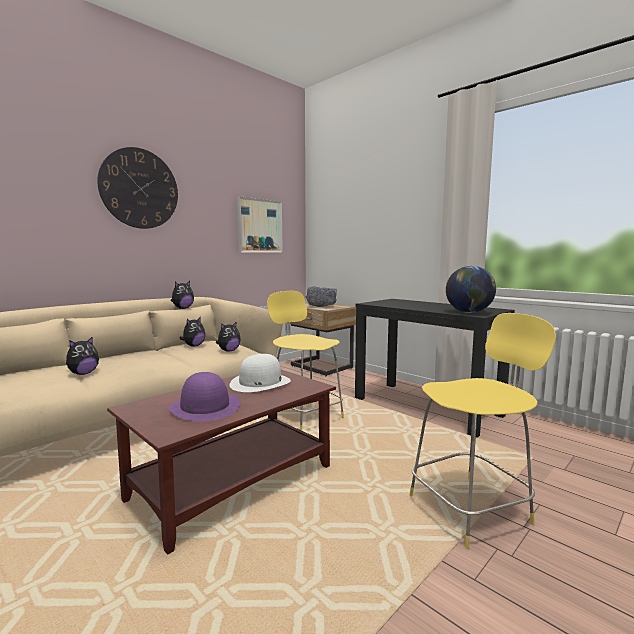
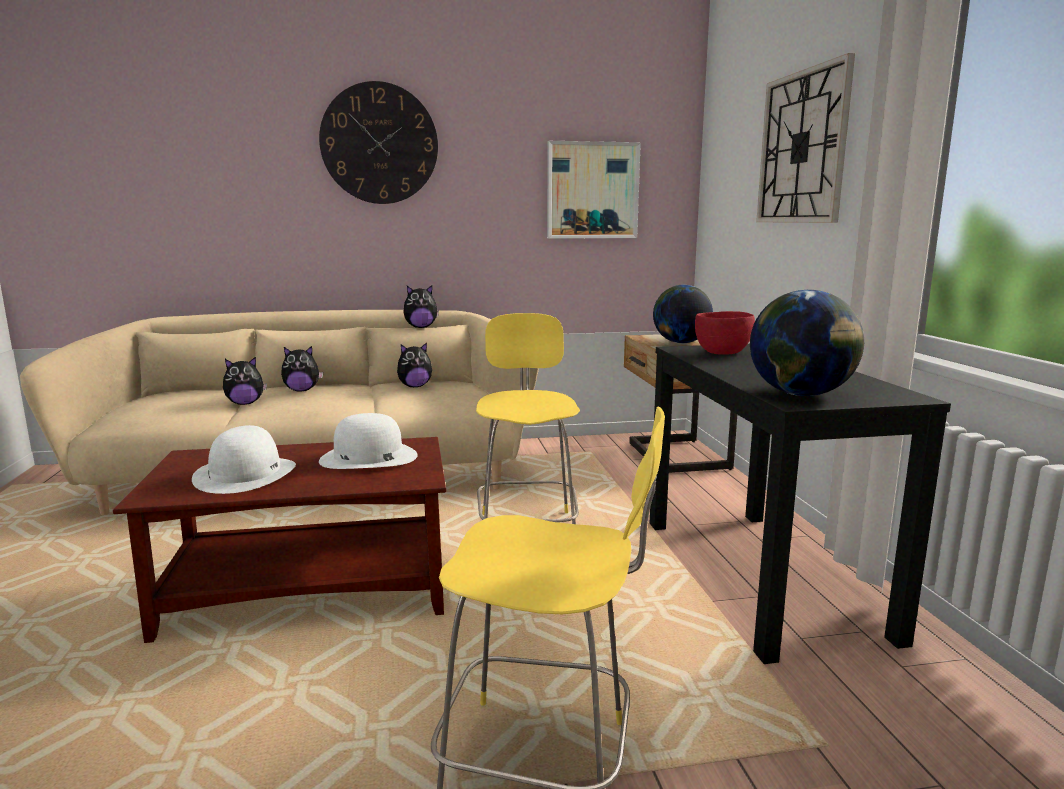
camera: 35 degrees right, 5 degrees up
purple hat [169,372,240,422] -> white hat [192,425,296,494]
plush toy [216,321,241,352] -> plush toy moved to [281,346,323,391]
grey bowl [306,286,337,307] -> globe [653,285,713,343]
none -> red bowl [695,311,755,355]
none -> wall clock [756,53,855,223]

